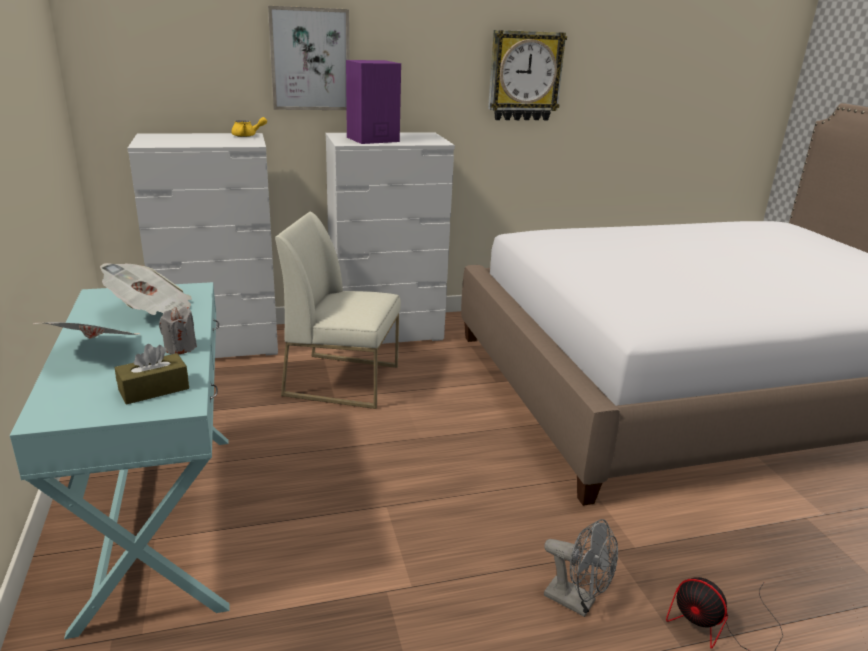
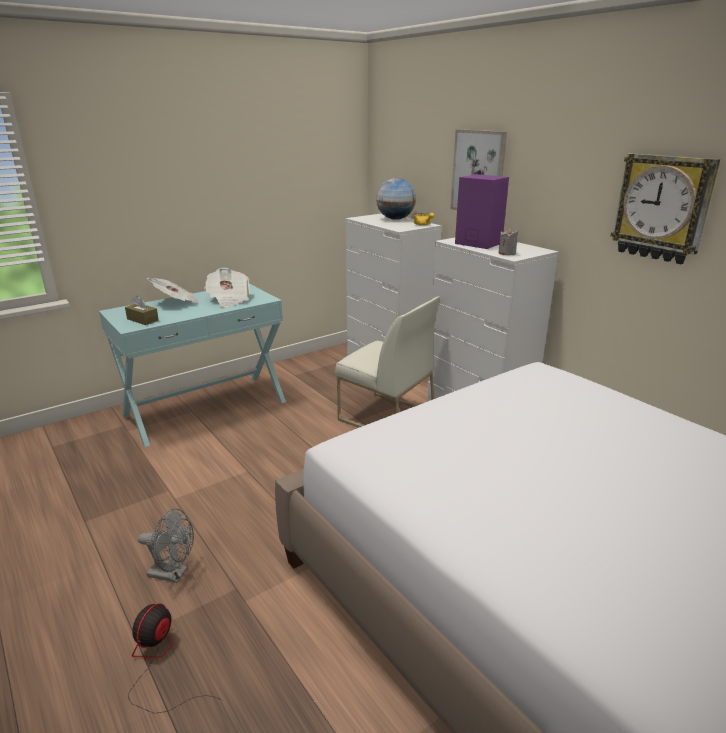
camera: 70 degrees right, 0 degrees up
grey candle [159,307,197,354] -> grey candle moved to [498,228,518,255]
white chair [275,212,401,409] -> white chair turned 135 degrees clockwise [336,297,440,428]
grey fan [544,519,618,617] -> grey fan turned 90 degrees counterclockwise [138,508,194,583]
none -> globe [376,178,416,220]

